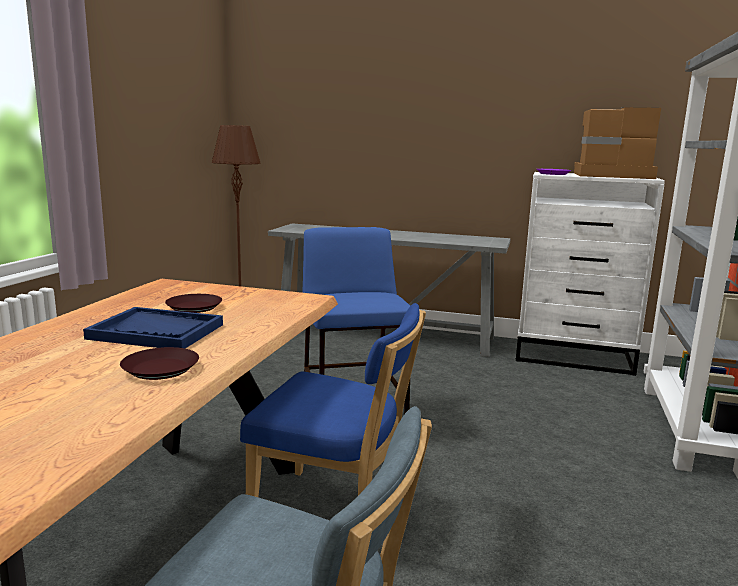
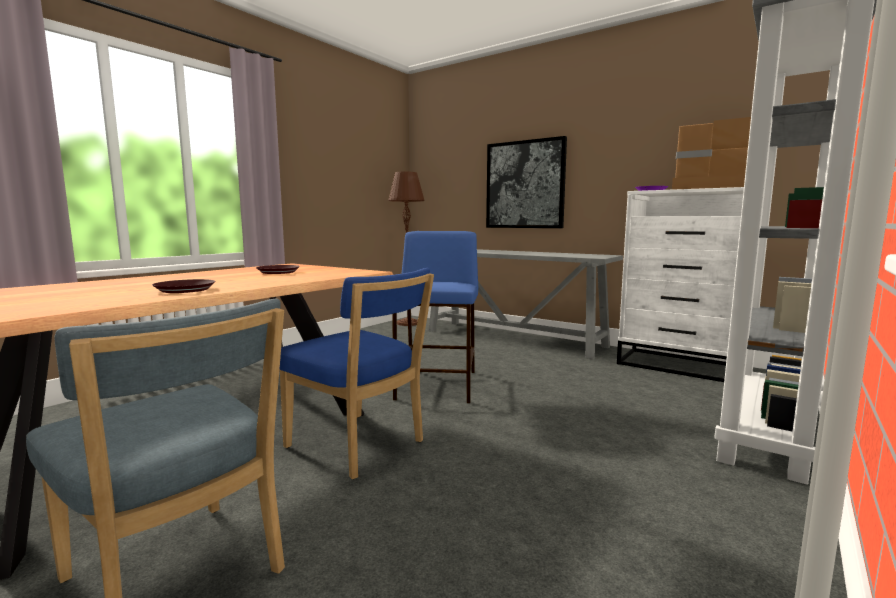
camera: 20 degrees right, 5 degrees down
blue tray [83,307,223,348] -> none
none -> picture [486,136,567,228]

